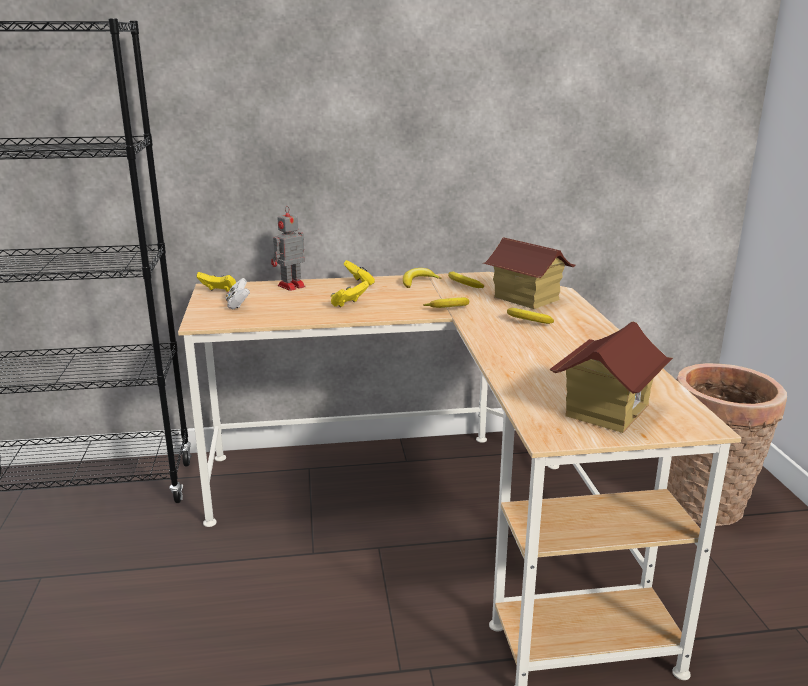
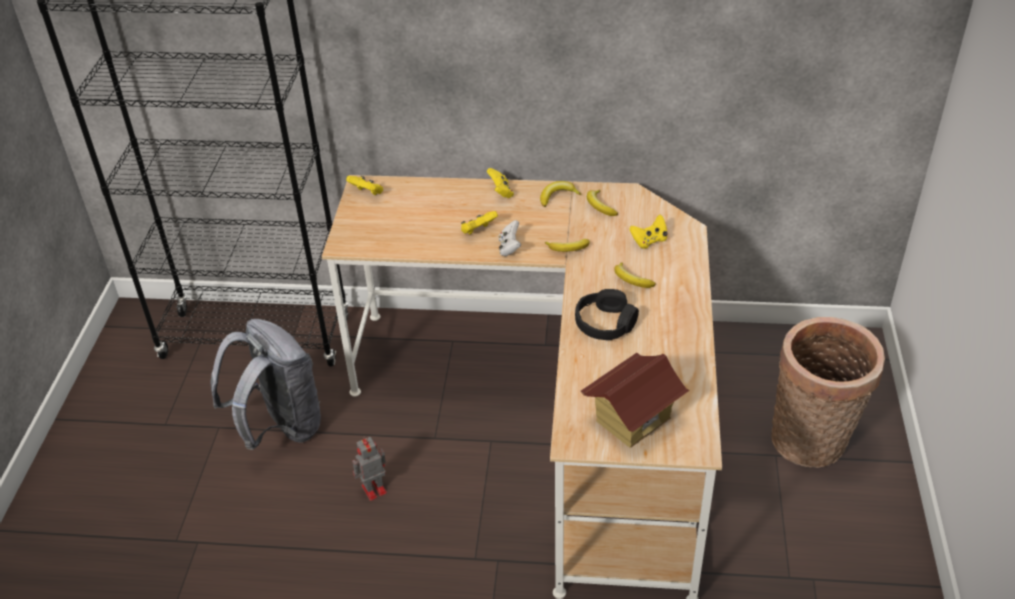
camera: 15 degrees right, 20 degrees up
white game controller [226,278,250,309] -> white game controller moved to [499,220,521,256]
toy robot [271,206,305,291] -> toy robot moved to [352,436,387,501]
toy house [483,237,575,309] -> yellow game controller [629,215,668,249]
none -> grey backpack [211,319,321,450]
none -> black headphones [575,289,639,340]

